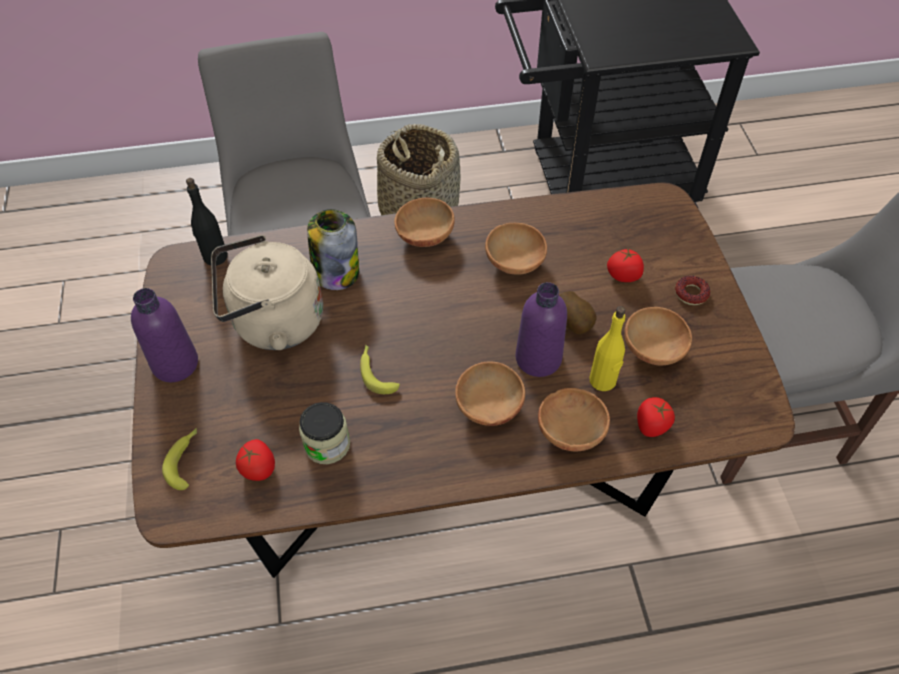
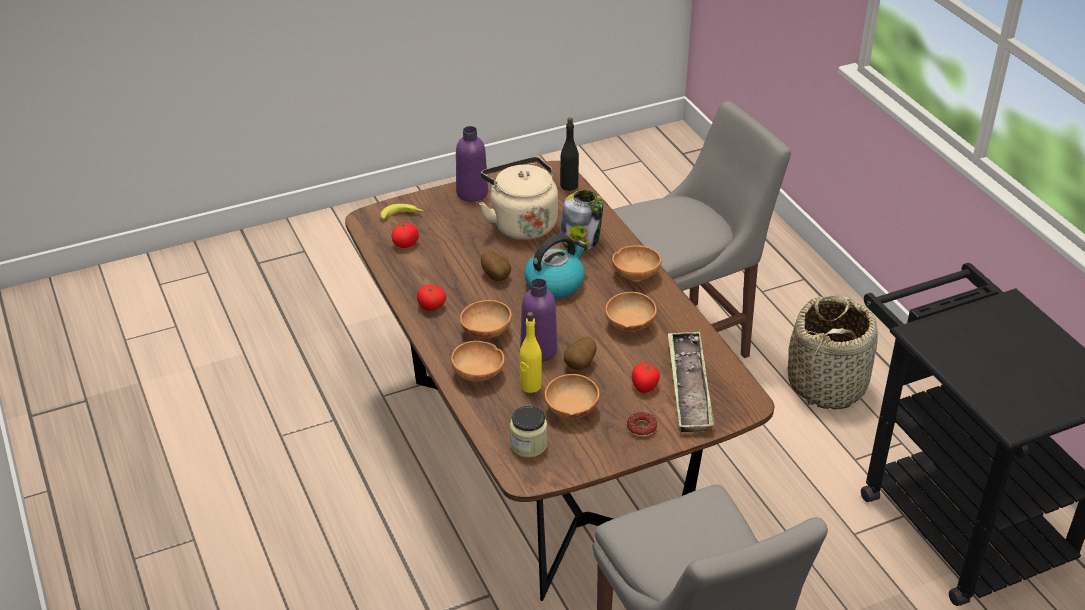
camera: 75 degrees right, 15 degrees down
jar [299,402,350,464] -> jar moved to [510,406,547,457]
banana [360,344,400,394] -> potato [481,251,511,281]
tomato [637,397,675,437] -> tomato moved to [417,285,446,311]
none -> kettle [524,235,587,299]
none -> tray [668,332,714,432]

